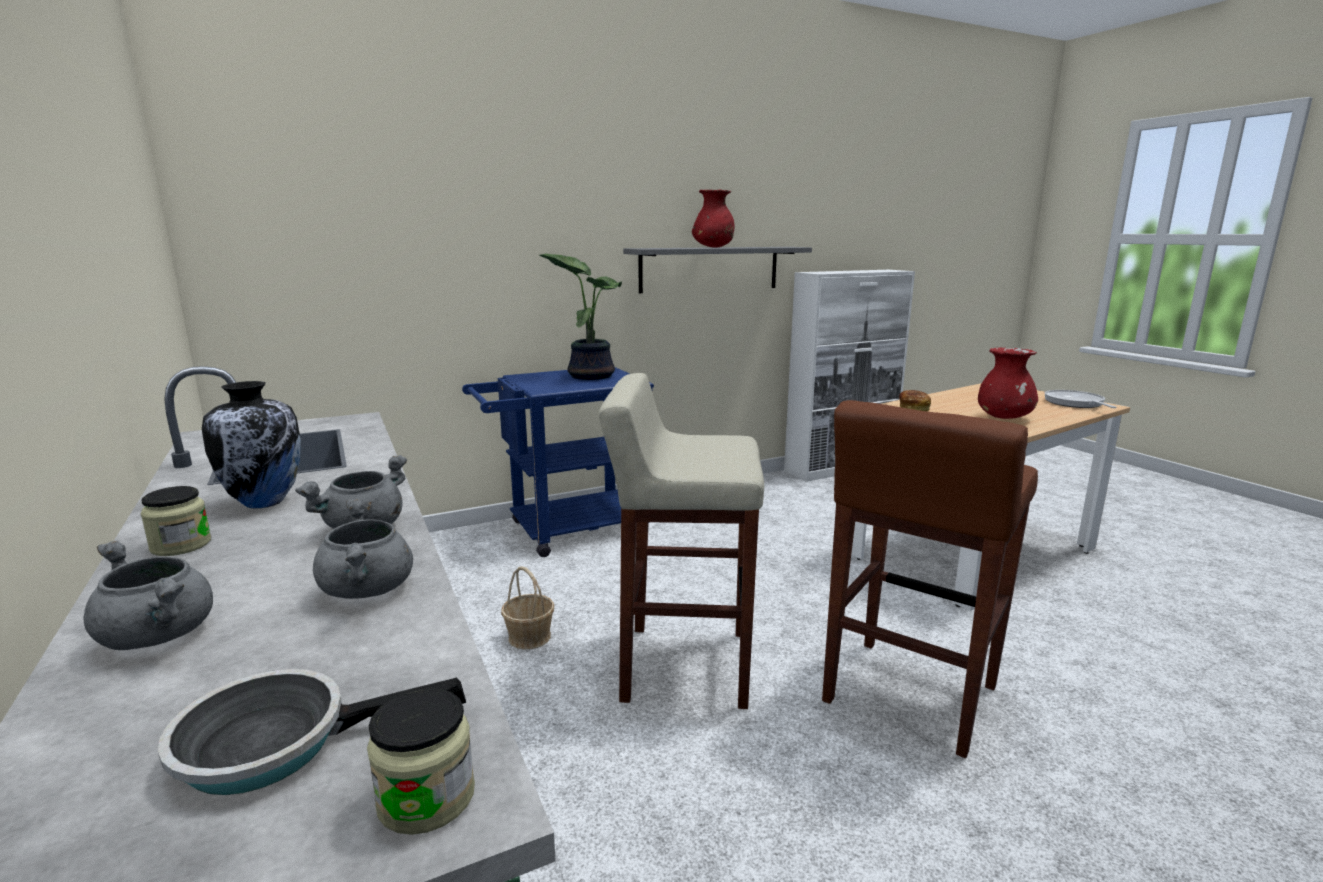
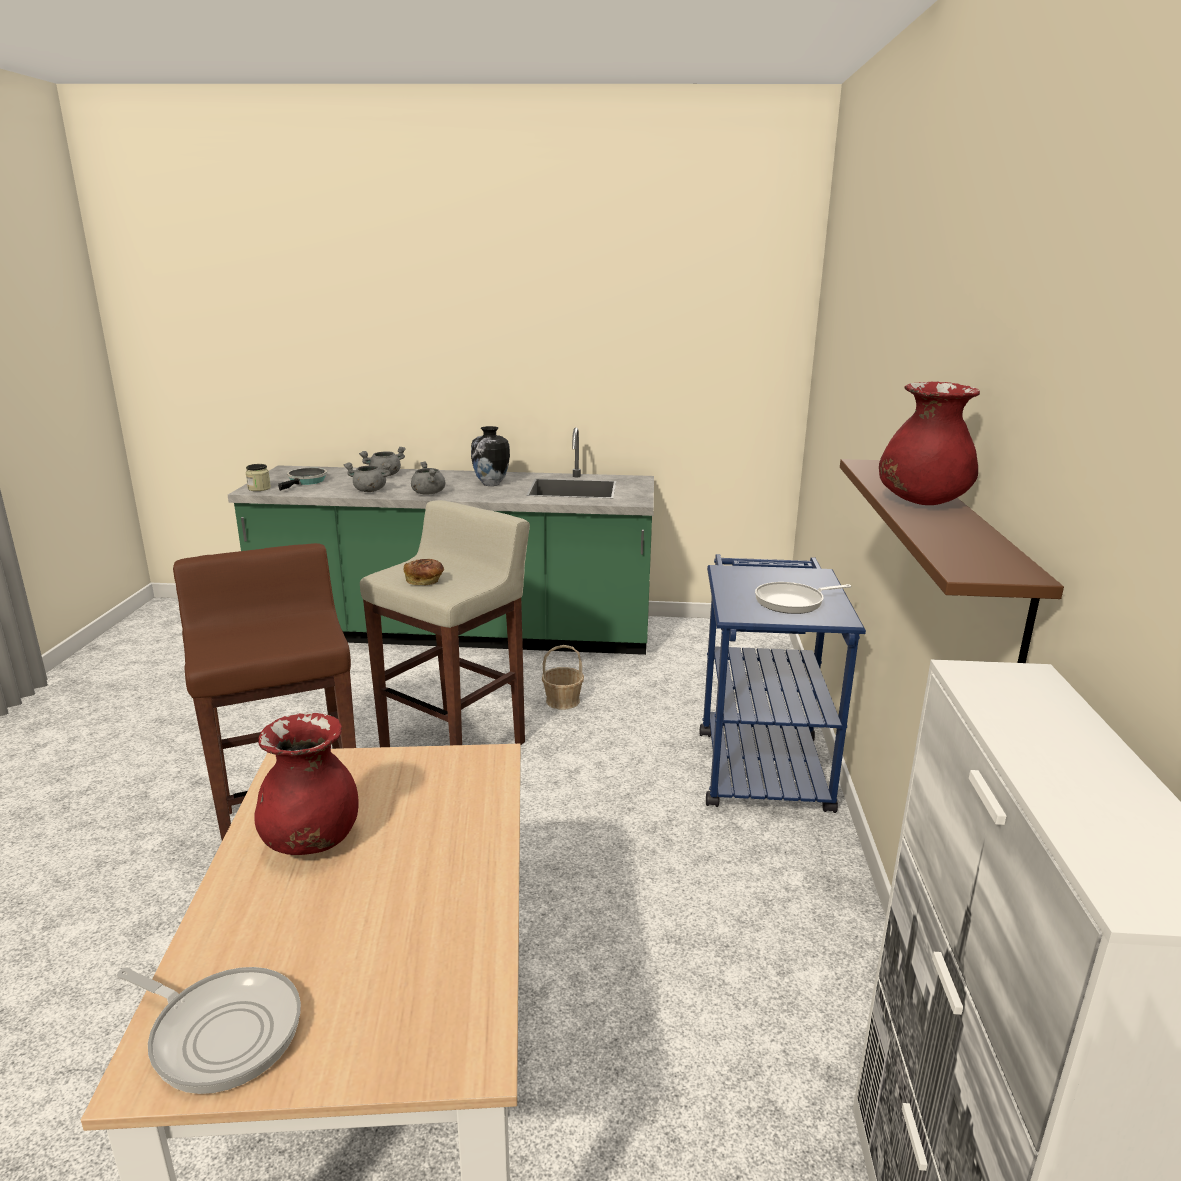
camera: 120 degrees right, 5 degrees up
jar [140,486,211,556] -> none
potted plant [539,254,622,380] -> frying pan [755,582,851,614]
grey shelf [623,247,812,293] -> brown shelf [840,459,1064,663]
bread [899,390,931,412] -> bread moved to [404,559,444,585]

